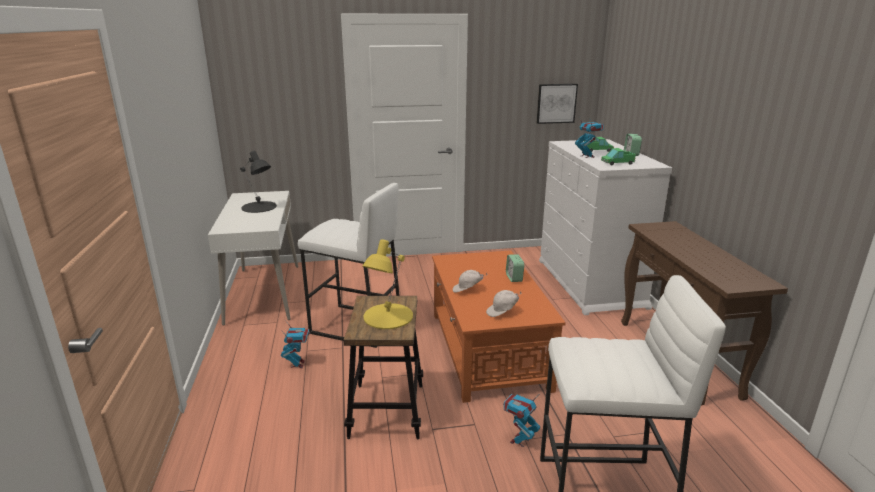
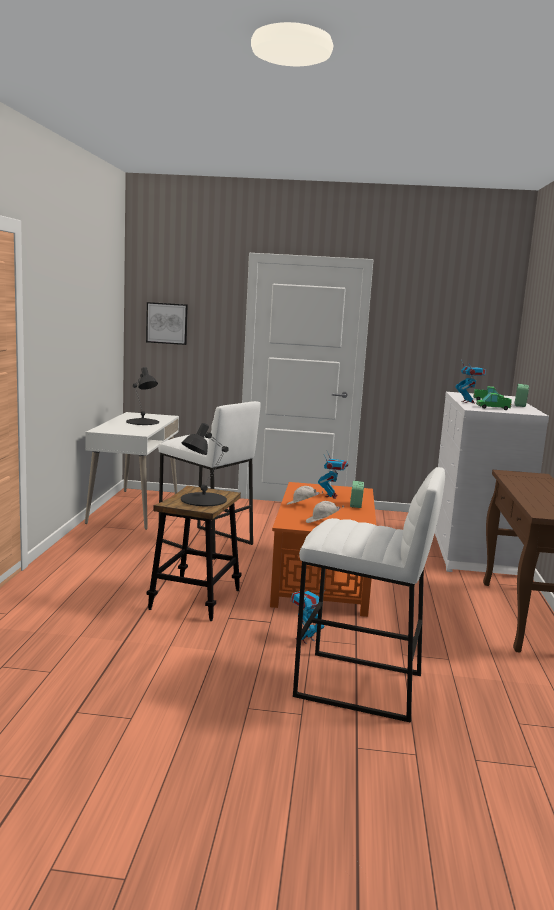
camera: 15 degrees right, 10 degrees down
toy robot [281,320,310,368] -> toy robot moved to [318,452,348,499]
yellow table lamp [362,239,413,329] -> black table lamp [181,423,229,506]
picture [537,84,578,124] -> picture moved to [146,302,188,345]

